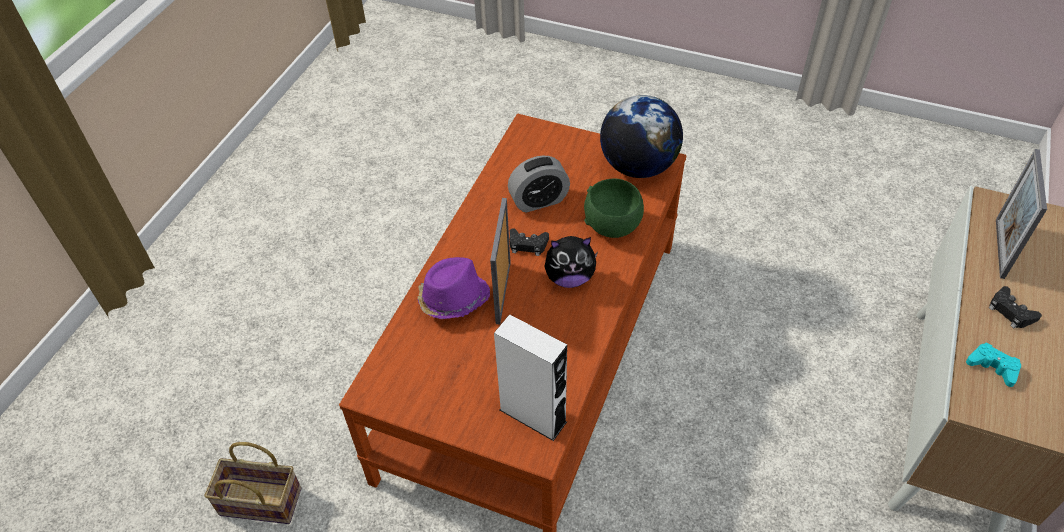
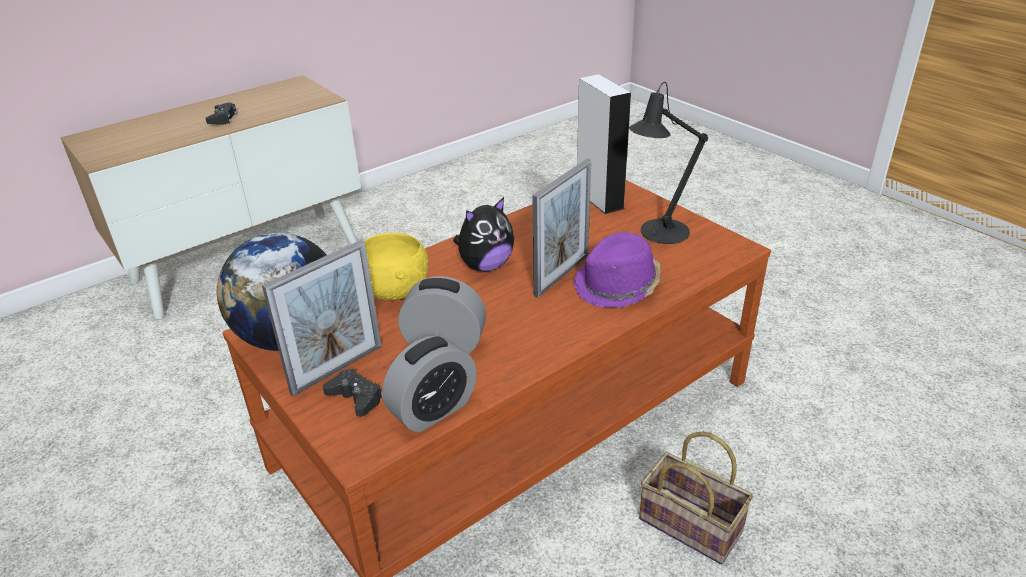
camera: 150 degrees left, 15 degrees down
basket [205,442,301,524] -> basket moved to [639,432,753,564]
black game controller [510,228,549,256] -> black game controller moved to [323,369,383,417]
plush toy [544,236,598,288] -> plush toy turned 120 degrees clockwise [453,197,514,271]
green bowl [584,179,644,238] -> yellow bowl [364,233,428,300]
turquoise game controller [966,342,1021,387] -> none
picture frame [996,149,1047,279] -> picture frame moved to [262,240,382,397]
none -> alarm clock [382,335,477,432]
none -> black table lamp [629,82,708,244]

